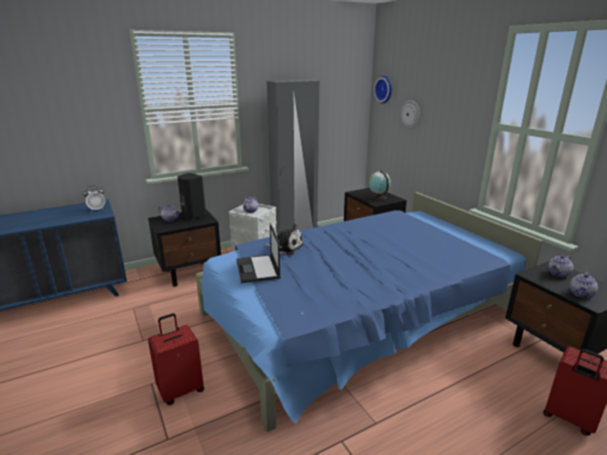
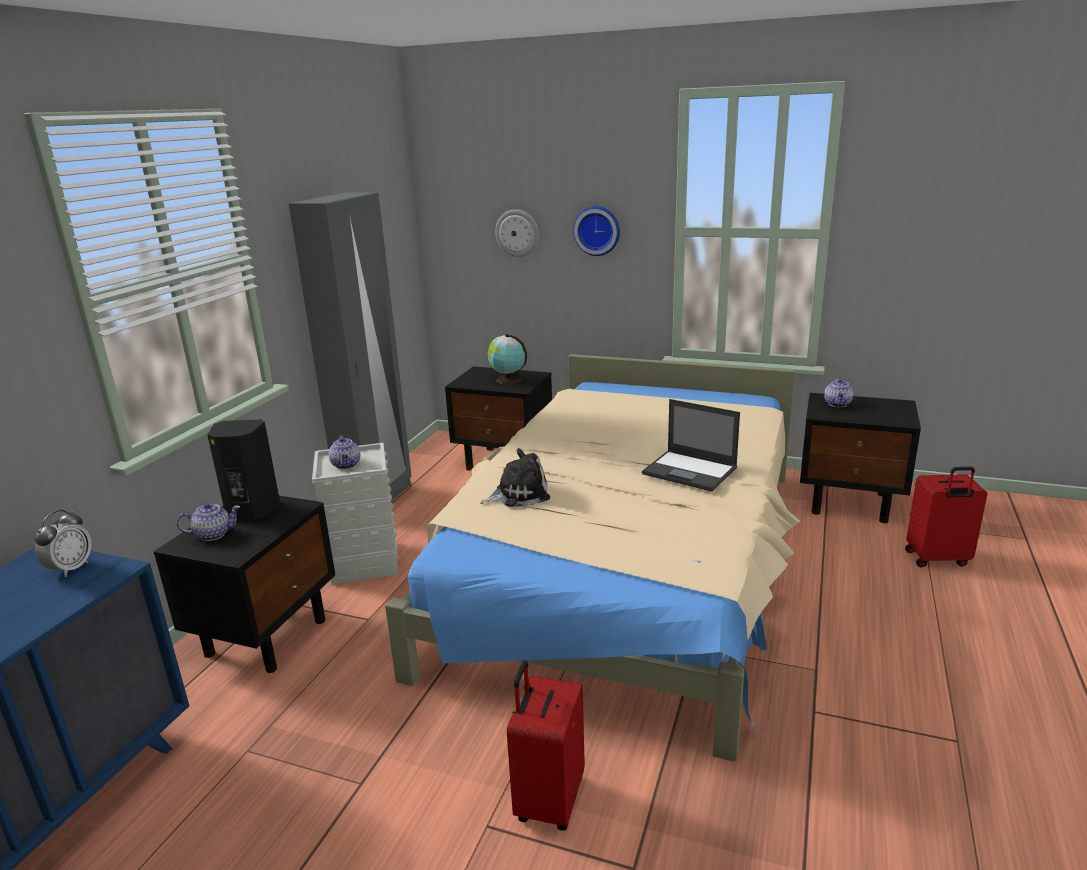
camera: 40 degrees left, 0 degrees up
blue bed [196,192,543,432] -> beige bed [385,354,800,762]
laptop [236,223,281,283] -> laptop moved to [642,399,740,492]
wall clock [374,76,392,104] -> wall clock moved to [573,206,620,256]
teapot [569,272,598,298] -> none

